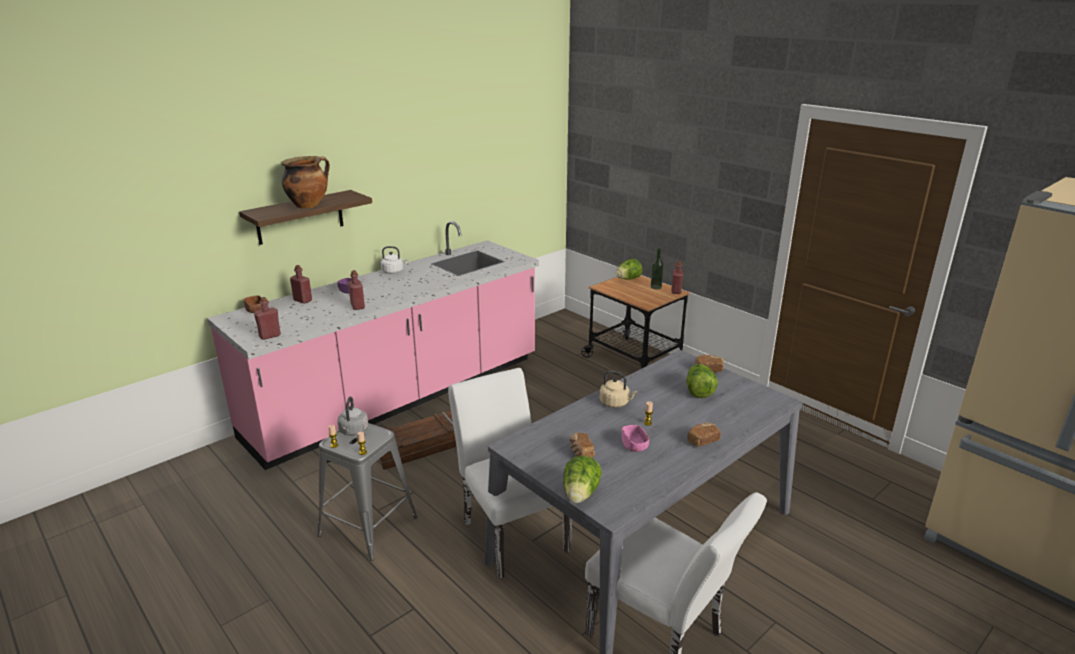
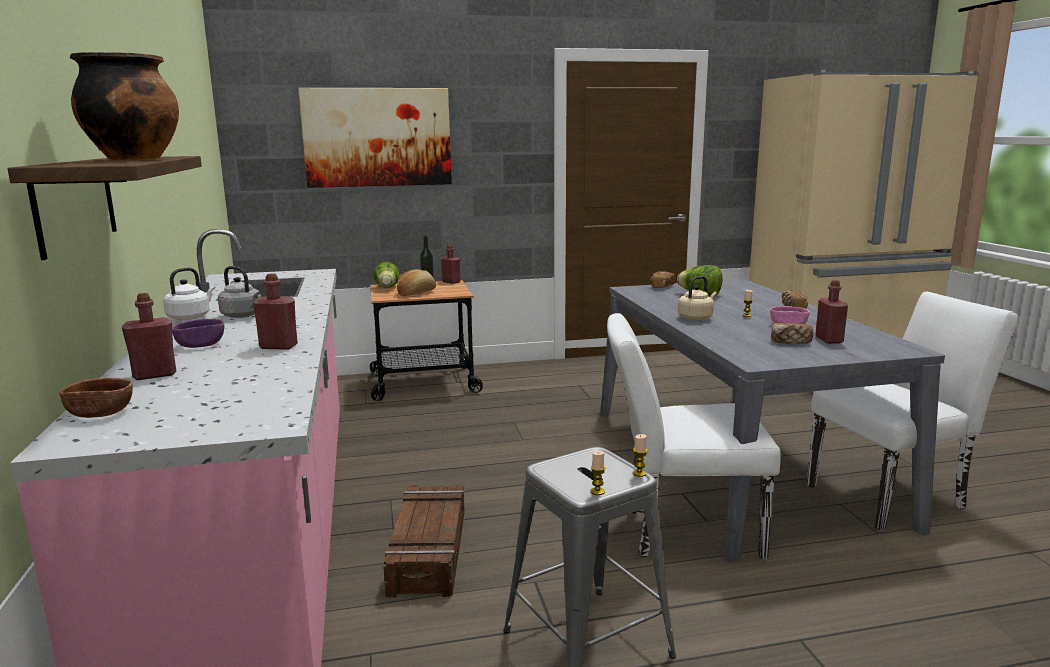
camera: 60 degrees left, 10 degrees down
red bottle [254,297,281,340] -> red bottle moved to [815,280,848,344]
grey kettle [337,396,368,436] -> grey kettle moved to [218,266,261,318]
lettuce [563,456,602,503] -> none
none -> picture [298,88,452,188]
none -> bread [397,269,436,296]

